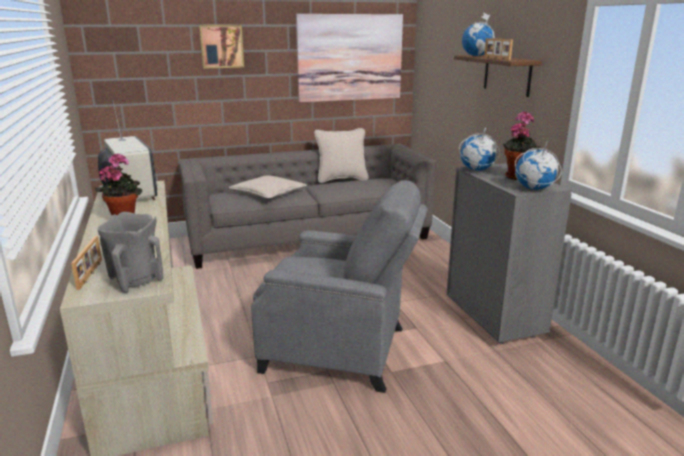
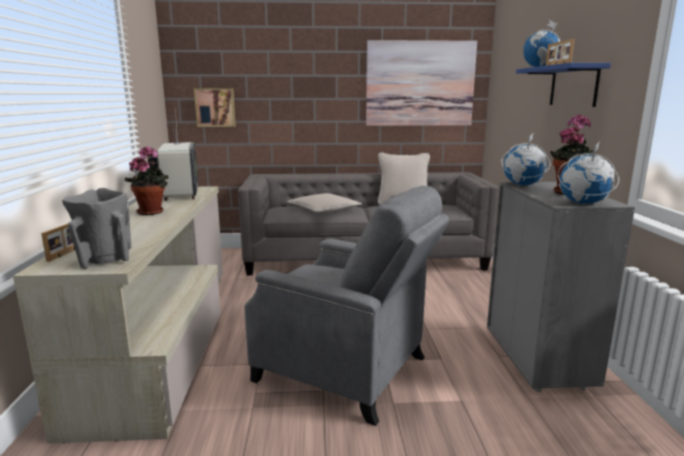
camera: 15 degrees right, 5 degrees down
picture [199,25,244,69] -> picture moved to [194,88,236,127]
brown shelf [454,55,542,97] -> blue shelf [516,63,611,107]

